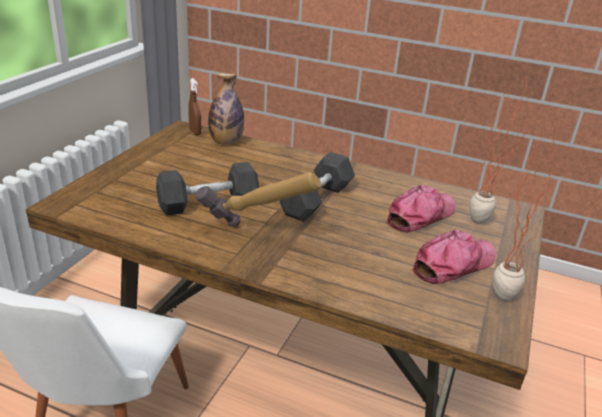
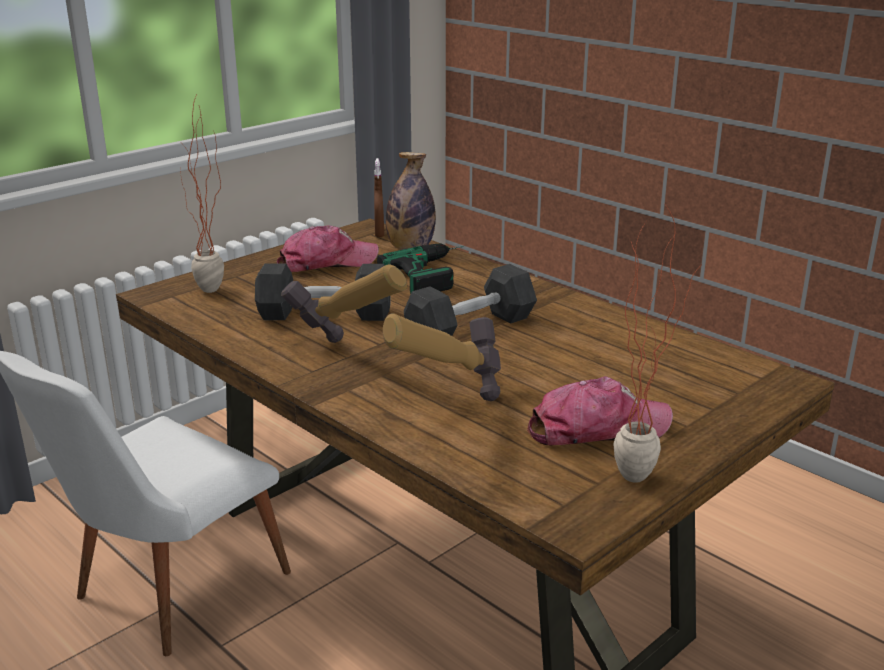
camera: 25 degrees right, 5 degrees down
cap [386,185,456,232] -> cap moved to [277,226,379,272]
potted plant [470,76,541,224] -> potted plant moved to [180,97,224,293]
none -> power drill [377,243,464,294]
none -> hammer [383,313,501,401]

